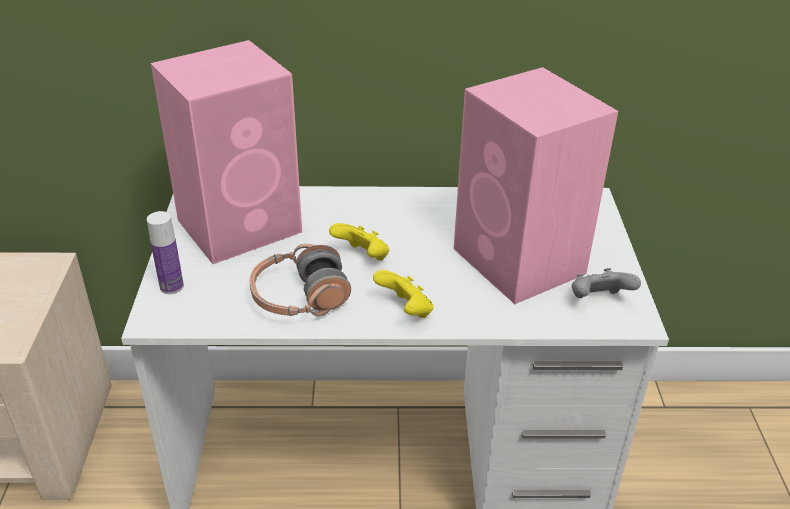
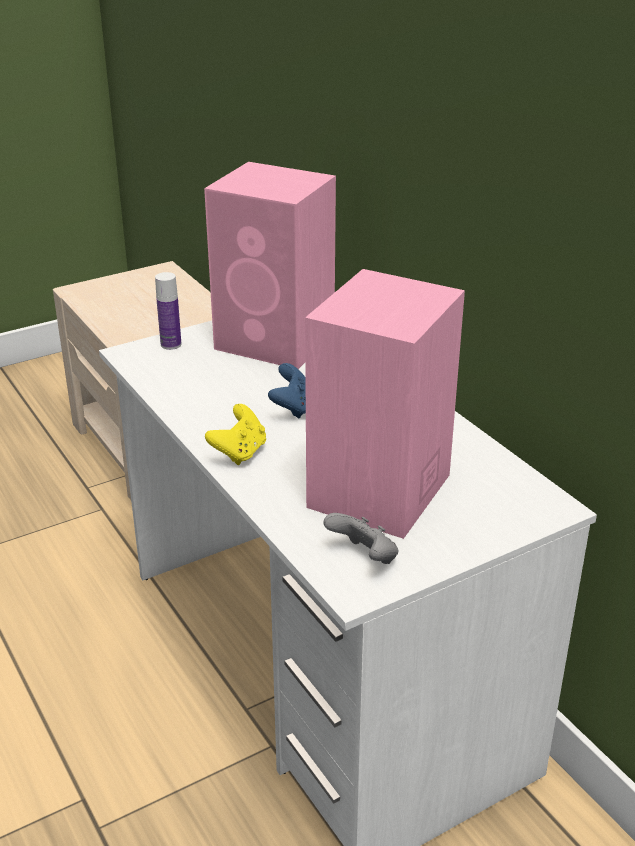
camera: 60 degrees right, 5 degrees down
headphones [249,244,351,316] -> none
yellow game controller [329,223,389,260] -> blue game controller [268,363,306,418]

